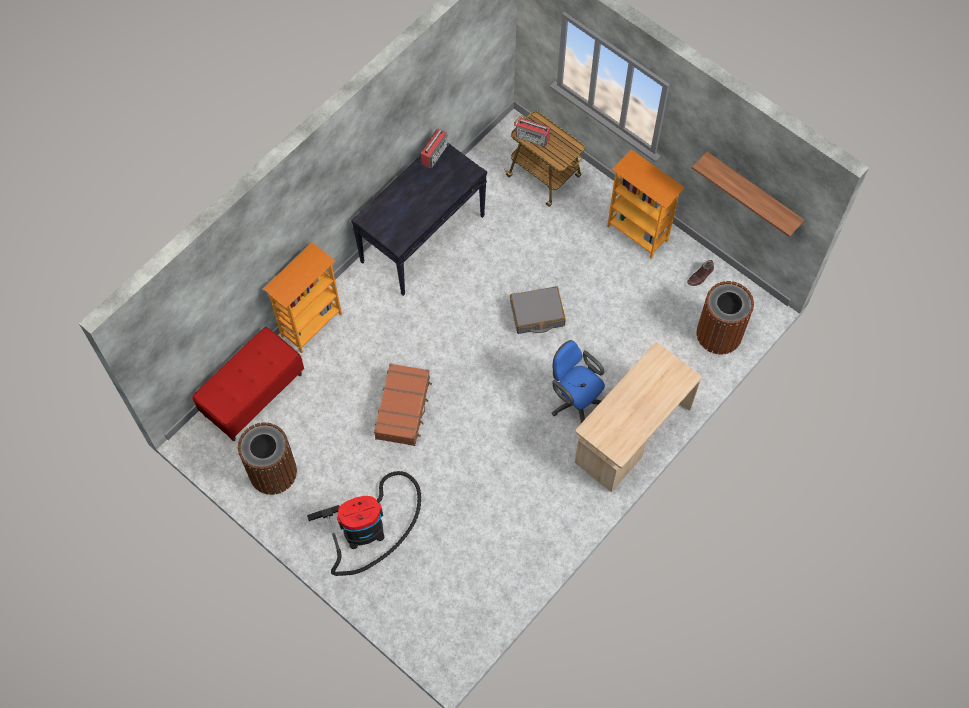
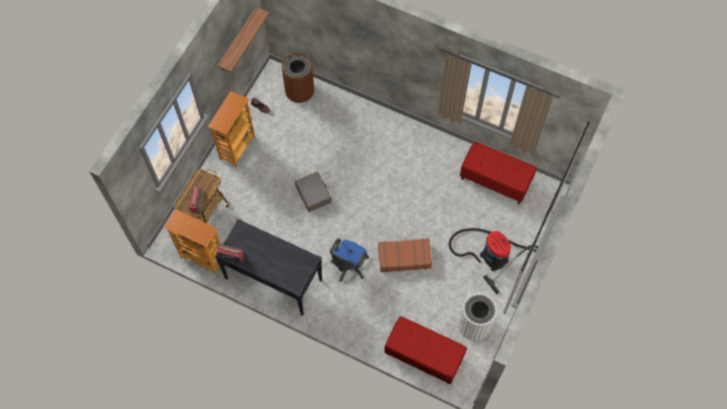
camera: 105 degrees left, 0 degrees up
brown trash can [238,422,297,495] -> white trash can [458,293,497,341]
bookcase [263,243,342,353] -> bookcase moved to [164,209,220,274]
blue office chair [552,340,605,423] -> blue office chair moved to [329,238,369,282]
beige desk [575,343,702,492] -> none
none -> red bench [460,141,537,204]

